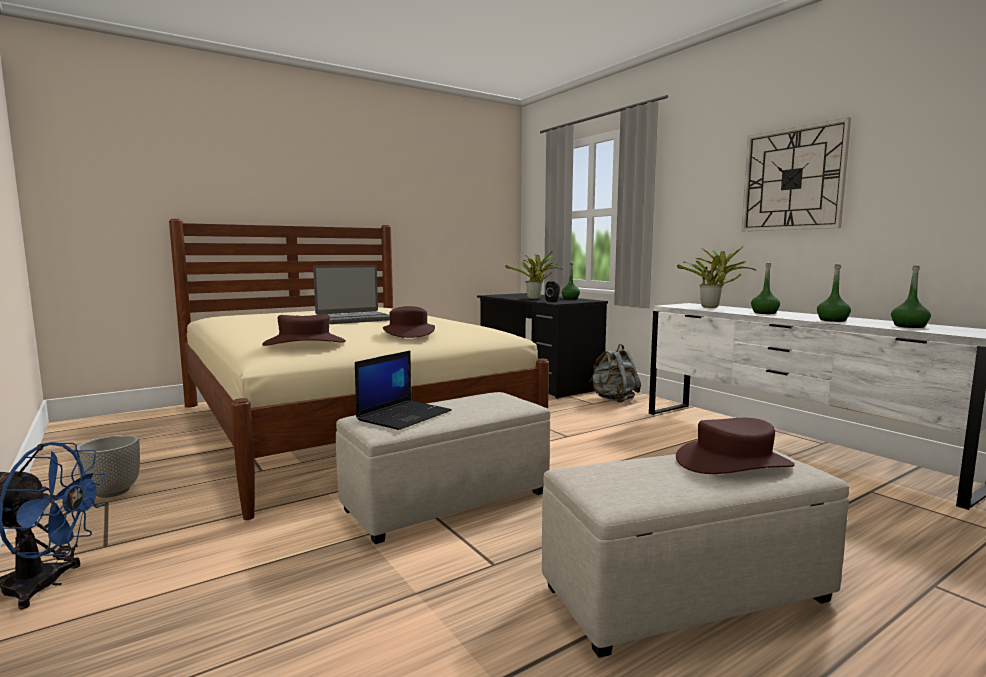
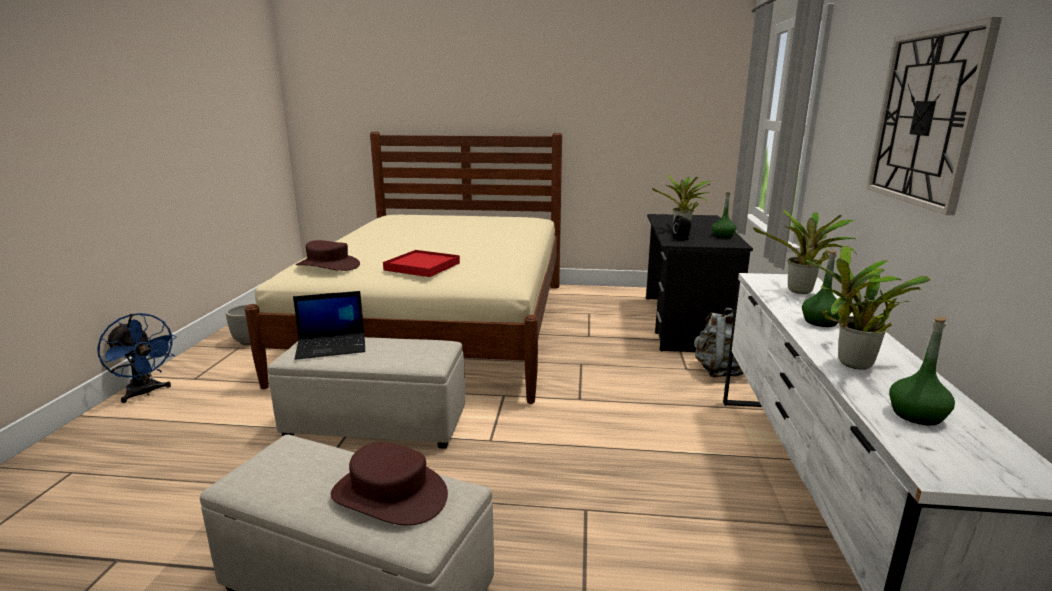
camera: 40 degrees right, 10 degrees up
laptop [313,265,390,324] -> none
brown hat [383,306,435,338] -> red tray [383,250,460,277]
green bottle [817,264,851,322] -> potted plant [807,245,931,370]

